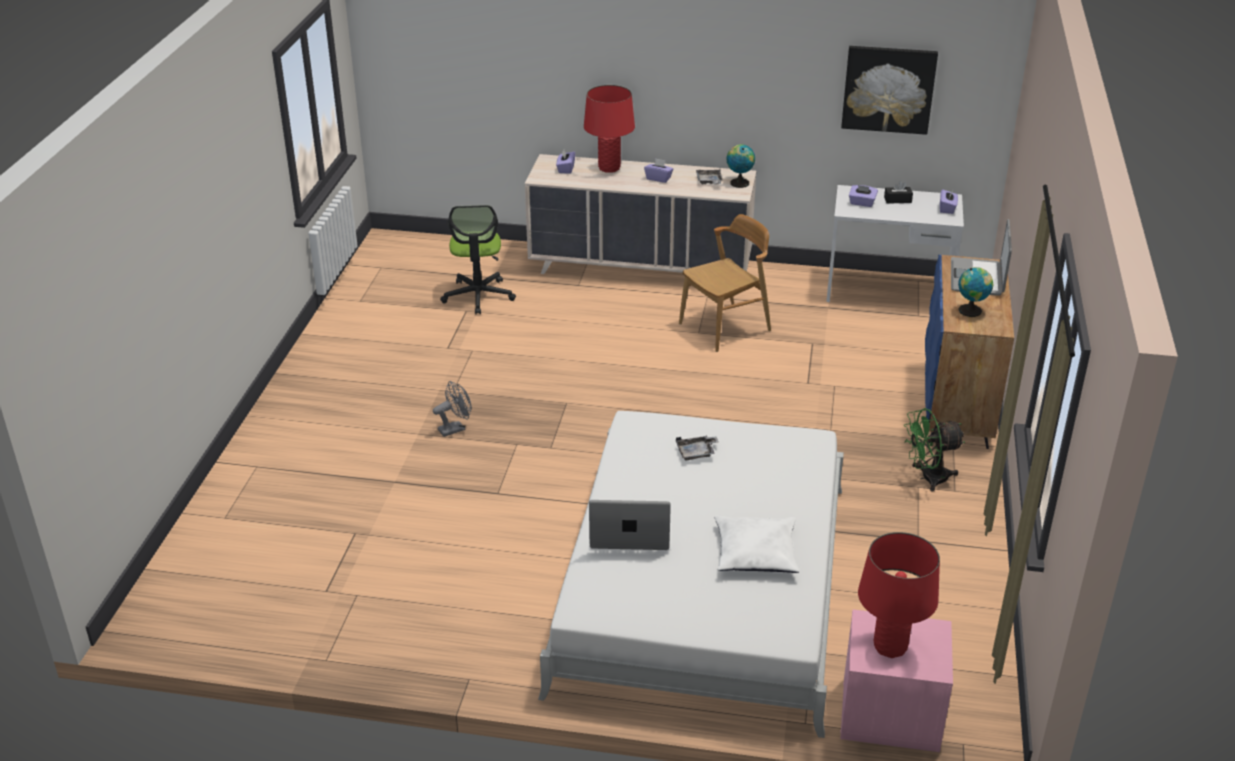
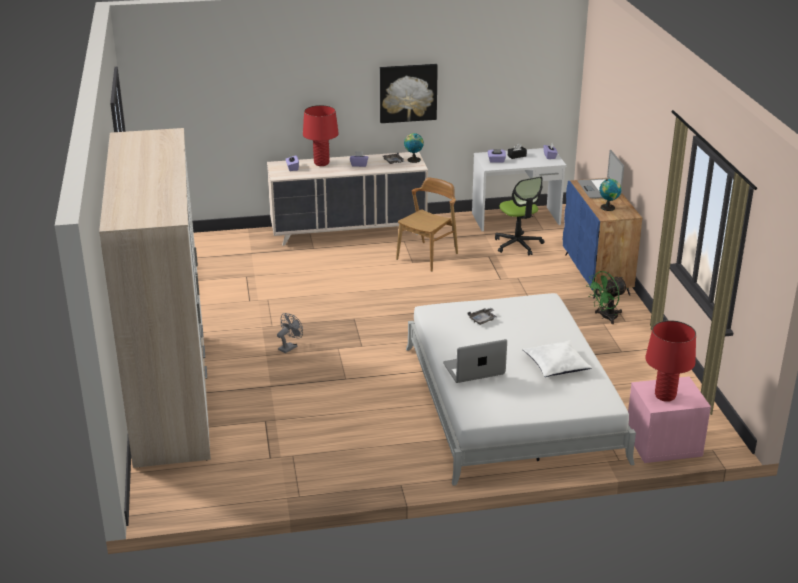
camera: 20 degrees left, 5 degrees down
office chair [440,205,516,314] -> office chair moved to [495,176,544,255]
picture [841,46,938,135] -> picture moved to [380,64,438,123]
none -> wardrobe [99,128,211,468]

